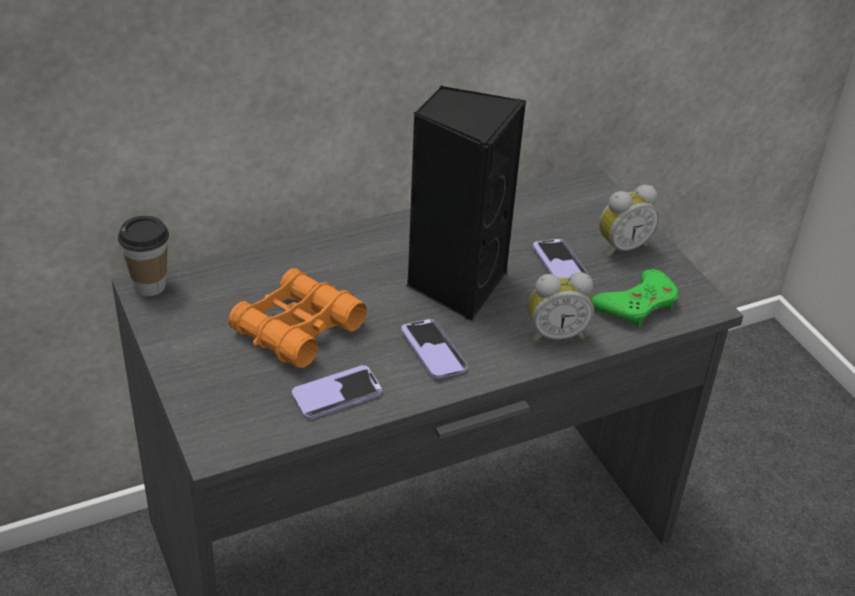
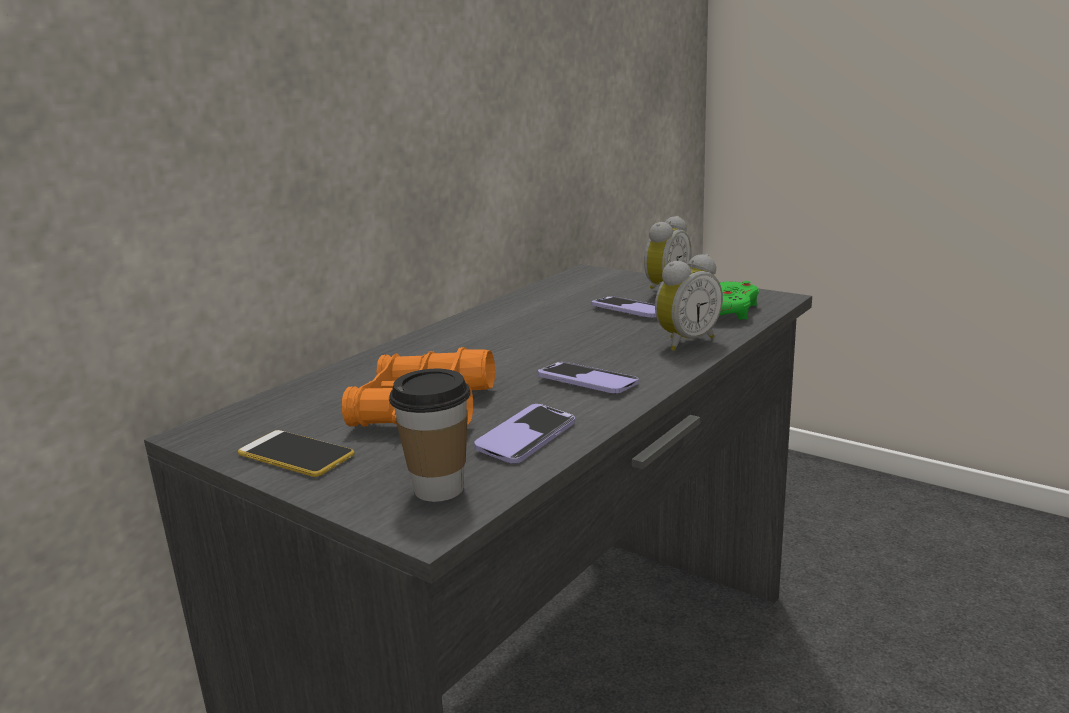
camera: 25 degrees left, 20 degrees down
cup [118,216,169,296] -> cup moved to [389,369,471,502]
black speaker [406,86,526,321] -> none
none -> phone [238,430,355,477]

